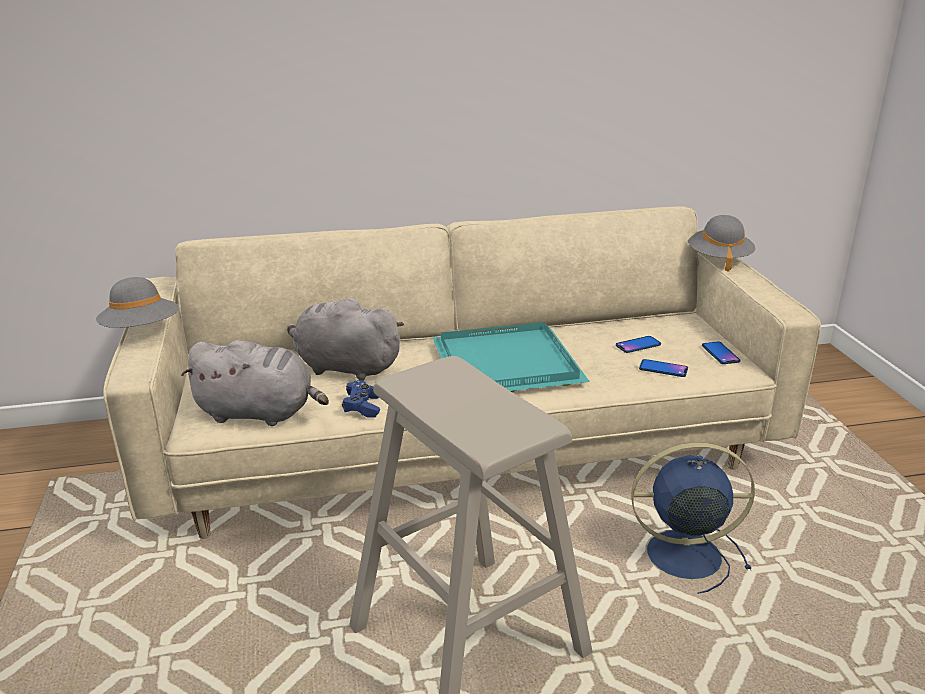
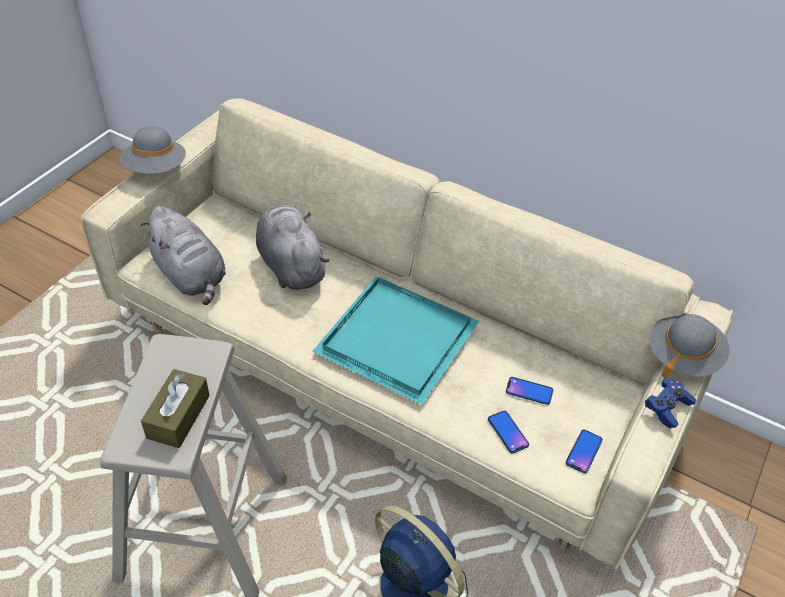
camera: 40 degrees right, 20 degrees up
blue game controller [342,380,380,418] -> blue game controller moved to [645,377,696,429]
none -> brown tissue box [141,369,210,448]

